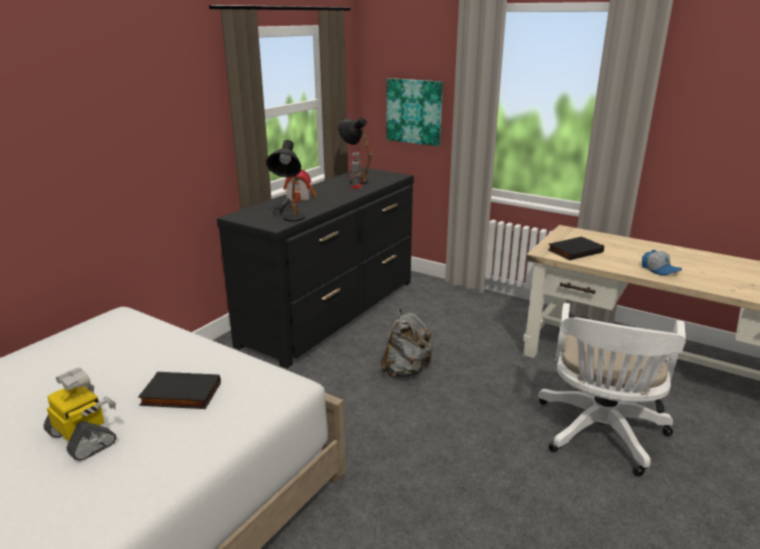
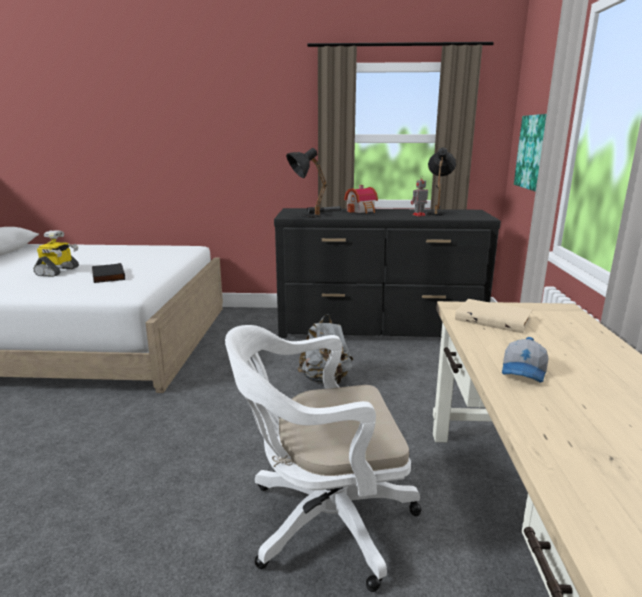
camera: 60 degrees right, 5 degrees down
black book [548,237,604,260] -> beige book [455,299,532,333]

